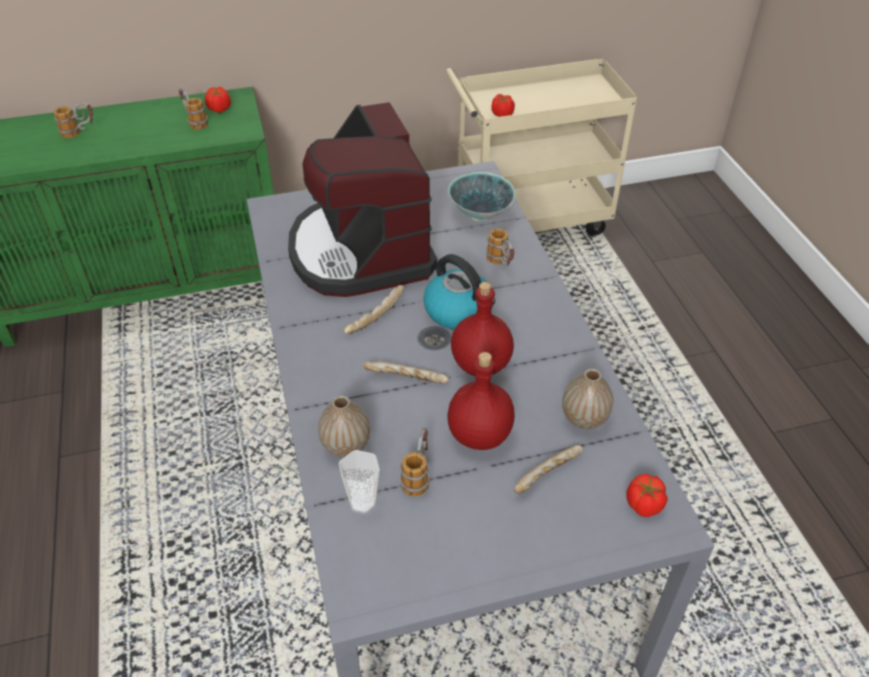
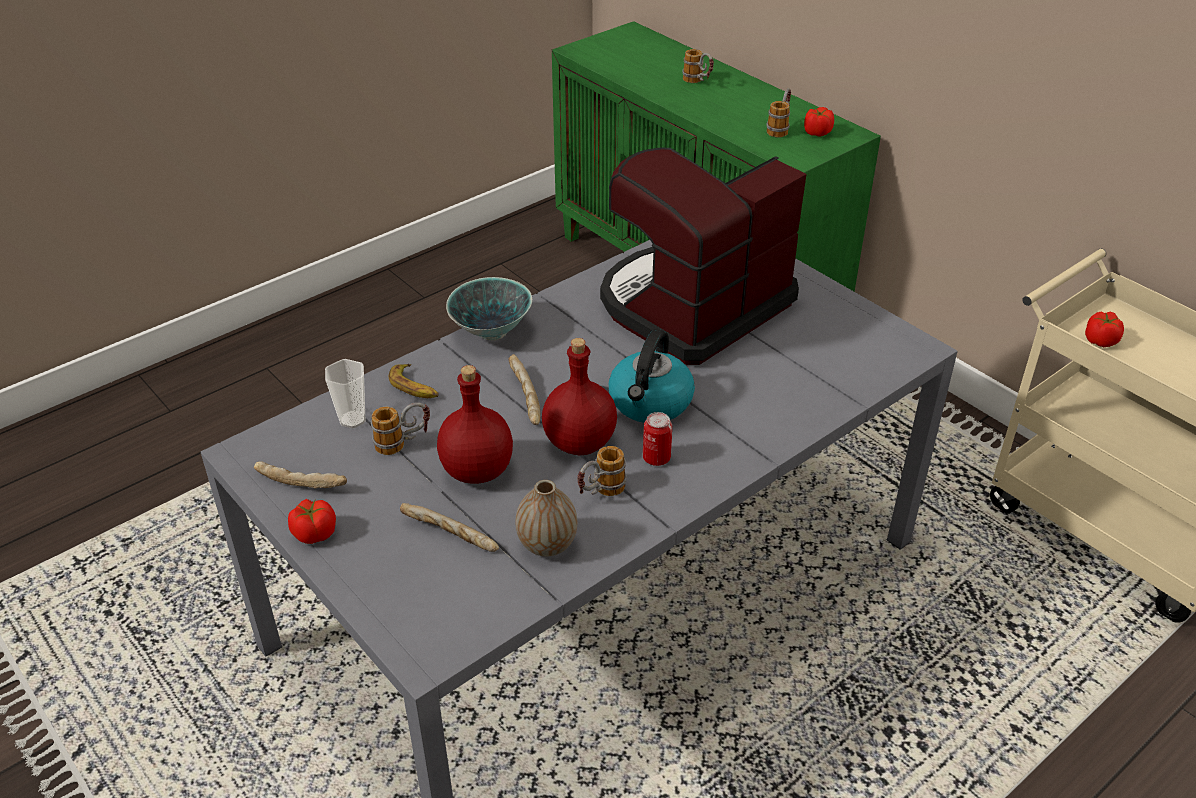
camera: 65 degrees right, 5 degrees down
vase [318,396,370,457] -> banana [389,364,439,398]
bread [344,285,404,334] -> bread moved to [254,462,347,489]
bowl [448,172,515,222] -> bowl moved to [446,277,532,341]
mug [486,228,514,267] -> mug moved to [577,446,626,496]
tomato [626,474,668,517] -> tomato moved to [288,499,336,544]
none -> can [643,412,672,466]

